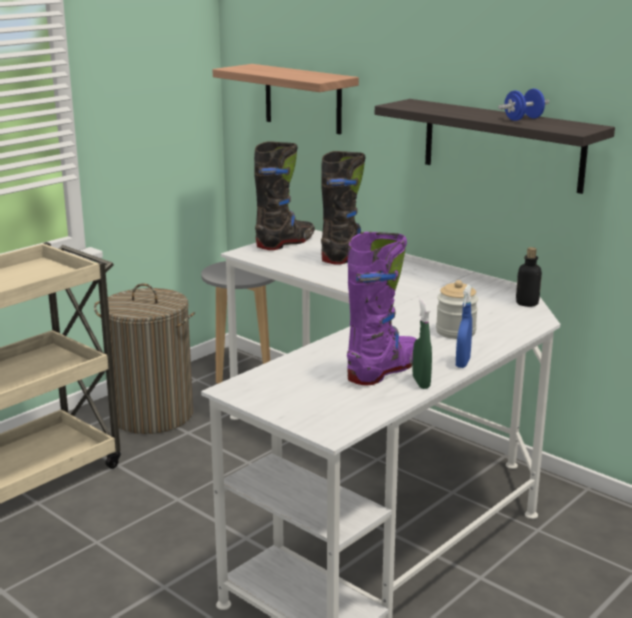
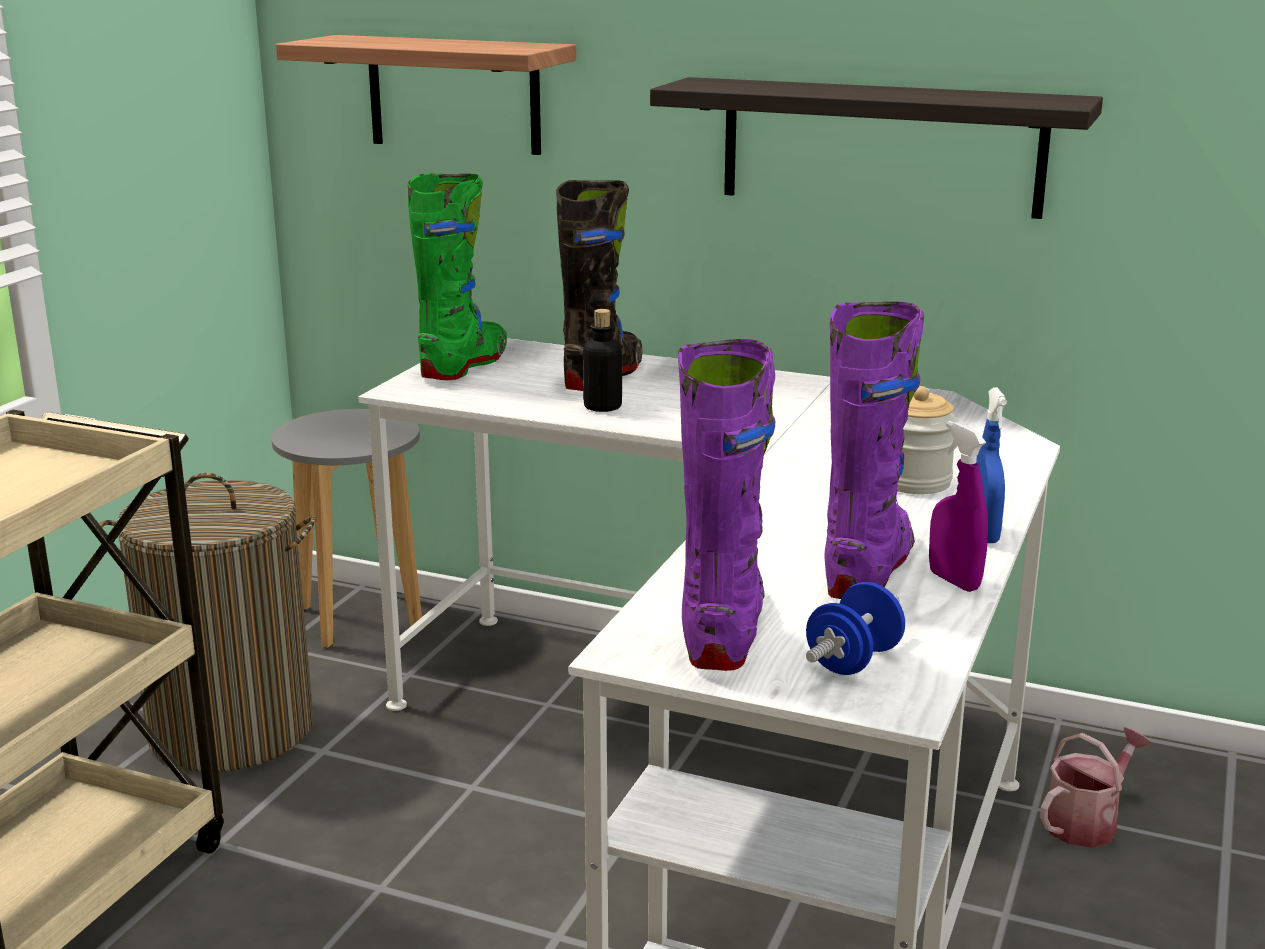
camera: 20 degrees left, 0 degrees up
black boot [254,141,315,250] -> green boot [408,173,507,380]
green spray bottle [412,298,432,389] -> purple spray bottle [929,421,988,592]
blue dumbbell [498,89,549,121] -> blue dumbbell moved to [806,582,905,675]
bottle [516,247,542,307] -> bottle moved to [583,309,622,412]
none -> purple boot [678,339,775,671]
none -> watering can [1040,727,1151,848]

